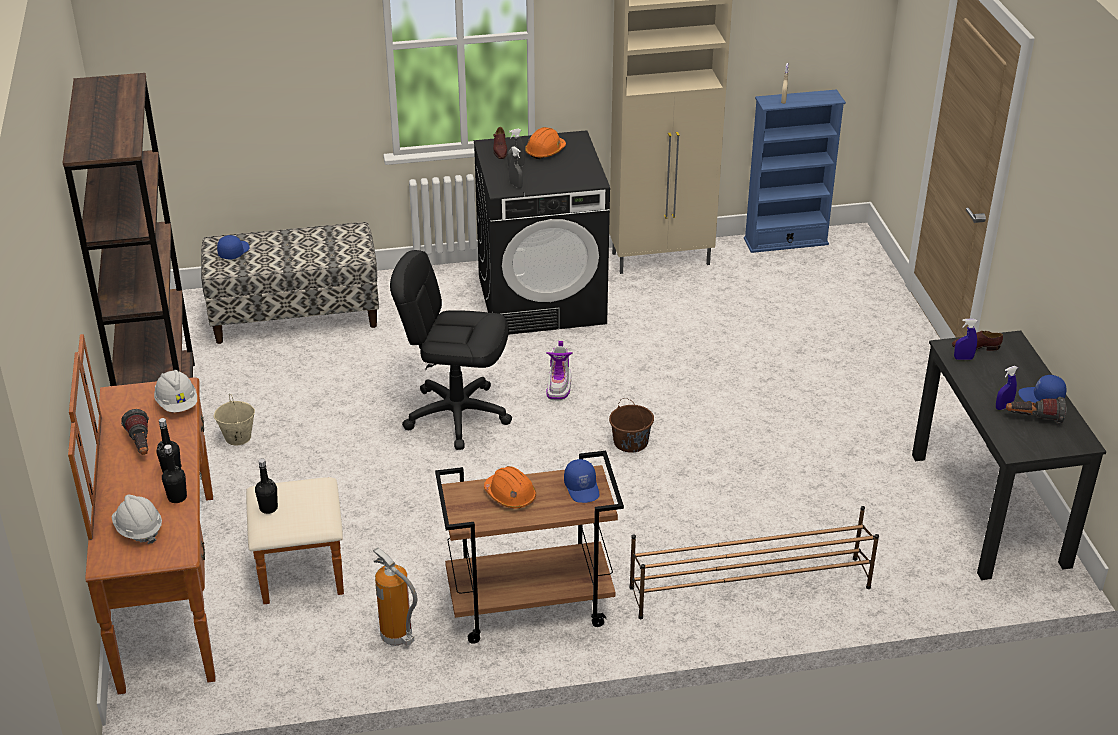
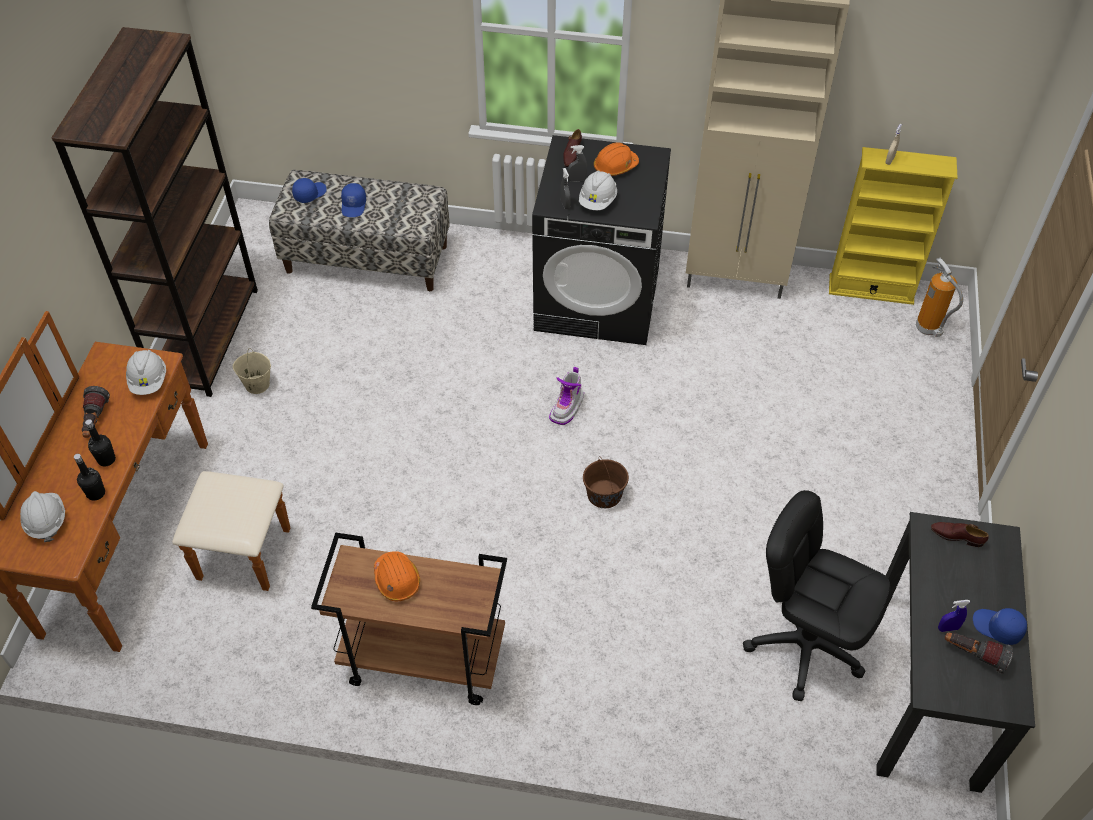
camera: 20 degrees right, 15 degrees up
black bottle [255,458,278,514] -> none
fire extinguisher [373,547,417,646] -> fire extinguisher moved to [916,258,963,337]
black office chair [390,250,512,450] -> black office chair moved to [743,490,891,701]
blue cap [564,459,599,503] -> blue cap moved to [341,183,366,217]
brown shoe rack [629,506,879,619] -> none
blue bookcase [744,90,846,253] -> yellow bookcase [829,147,958,305]
blue spray bottle [954,319,977,360] -> none
none -> white hard hat [579,170,617,210]

